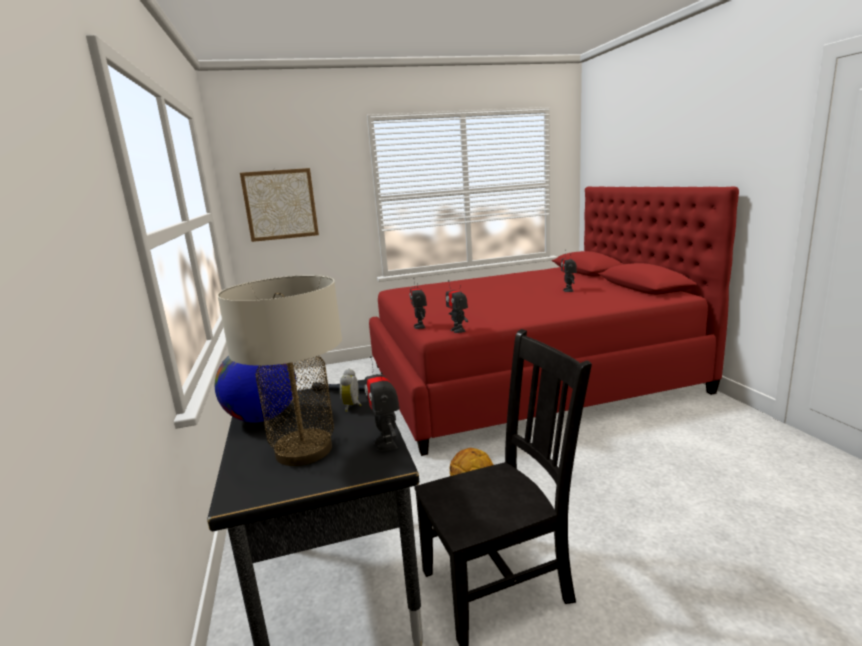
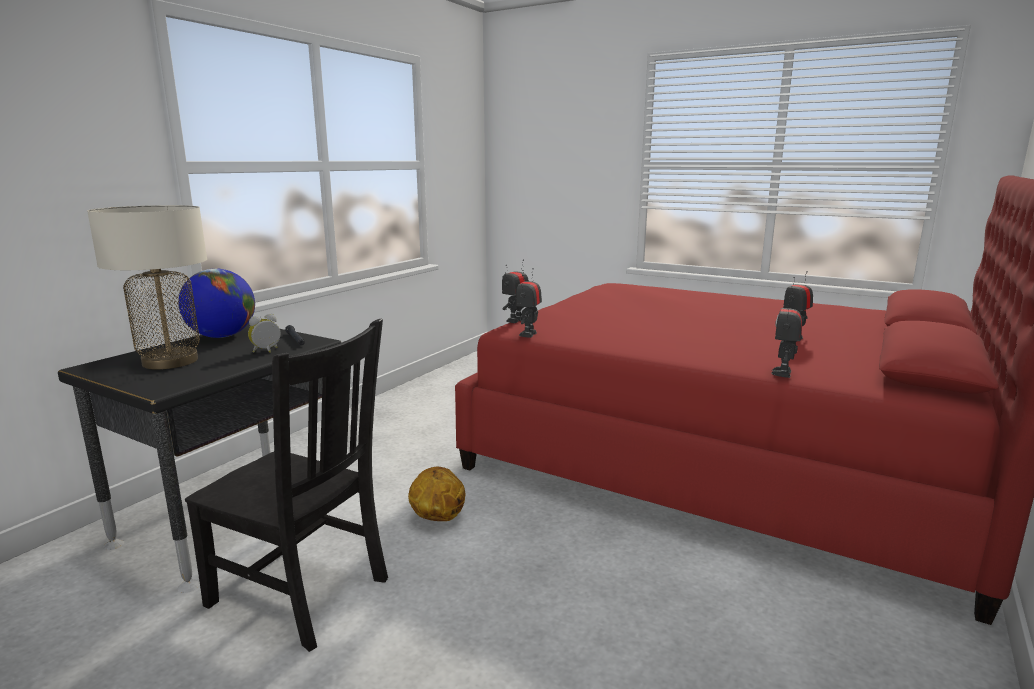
camera: 45 degrees right, 0 degrees up
picture [240,168,319,242] -> none
toy robot [364,356,400,451] -> toy robot moved to [771,292,802,378]

